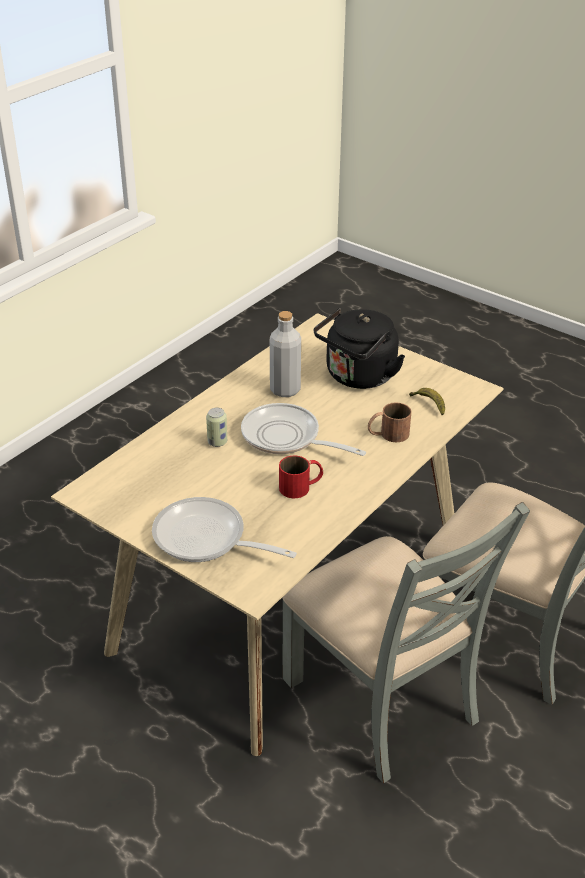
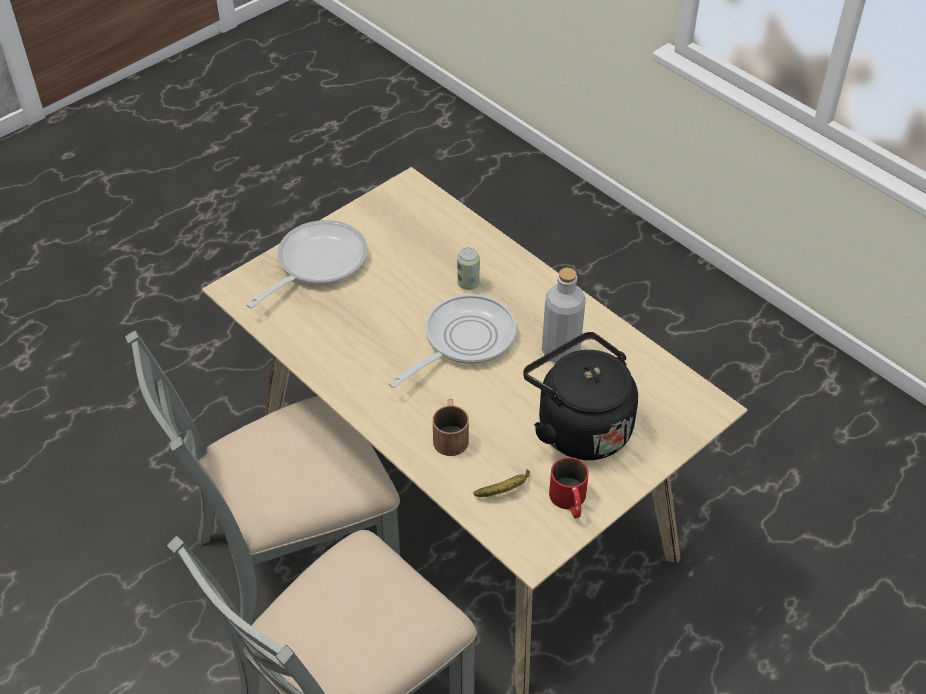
camera: 100 degrees right, 10 degrees up
red mug [279,456,323,498] -> red mug moved to [549,457,589,518]

